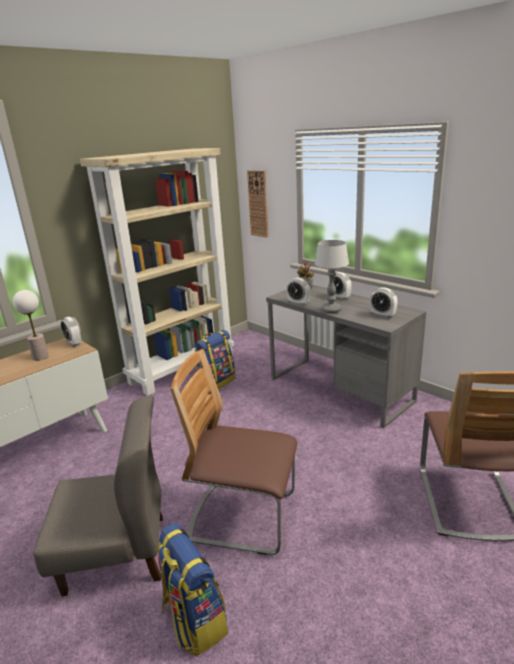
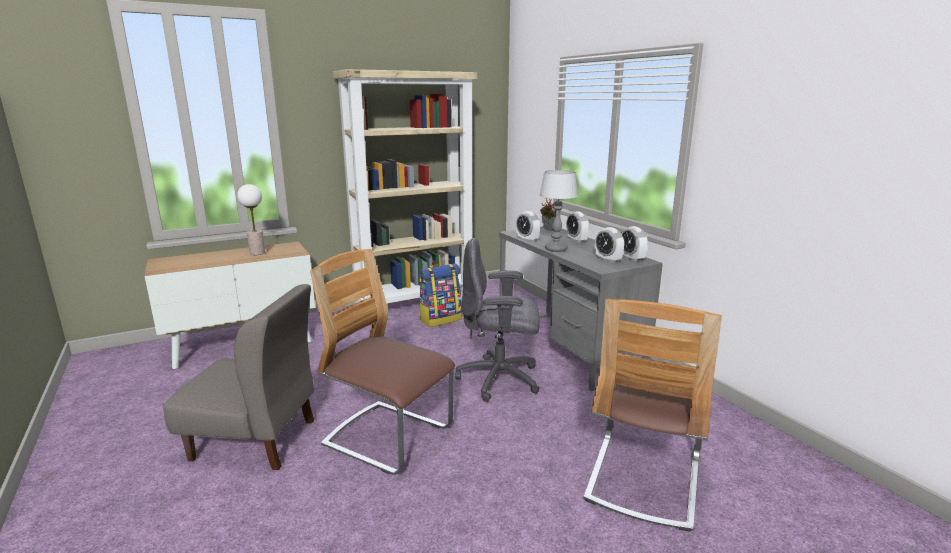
camera: 15 degrees right, 5 degrees down
alarm clock [61,317,82,347] -> alarm clock moved to [621,226,648,262]
backpack [157,524,228,656] -> none
wall clock [247,170,269,238] -> none
none -> grey office chair [455,238,540,402]

